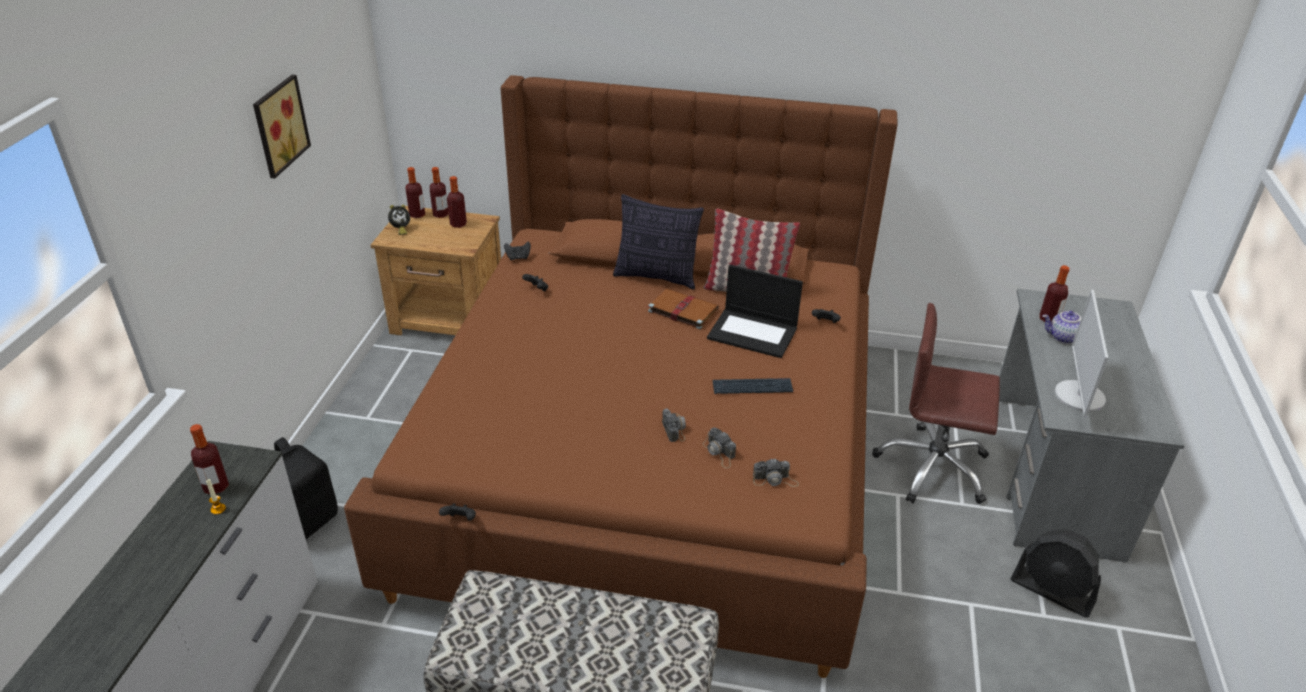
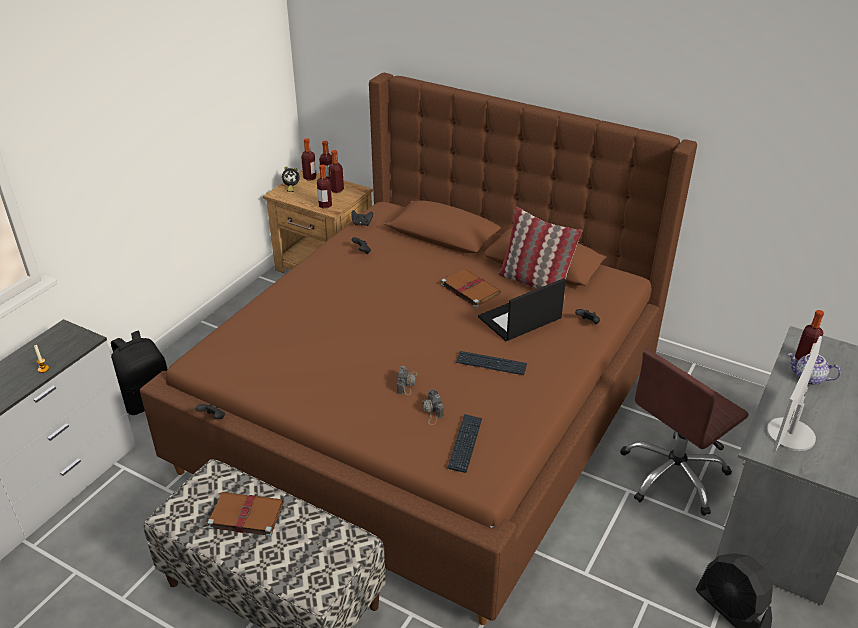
camera: 20 degrees right, 0 degrees up
bottle [190,424,229,494] -> bottle moved to [317,165,332,208]
picture [253,75,311,179] -> none
pillow [613,194,704,290] -> none
laptop [707,264,803,358] -> laptop turned 105 degrees clockwise [478,278,566,341]
camera [753,459,799,487] -> keyboard [448,414,482,473]
brown office chair [872,303,1000,504] -> brown office chair turned 75 degrees counterclockwise [620,350,749,516]
none -> brown book [205,492,283,537]

